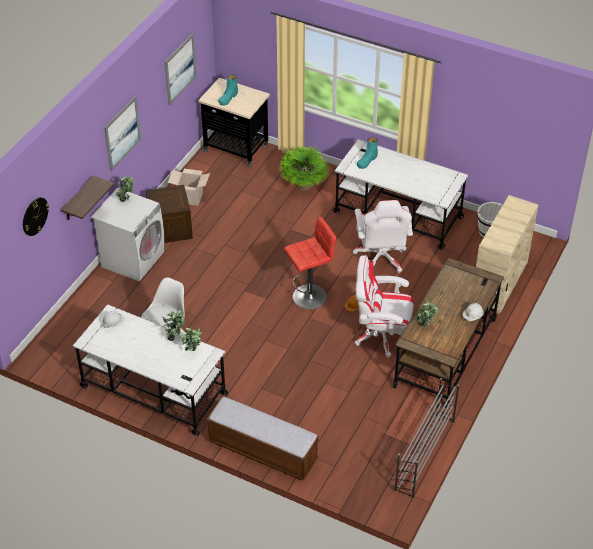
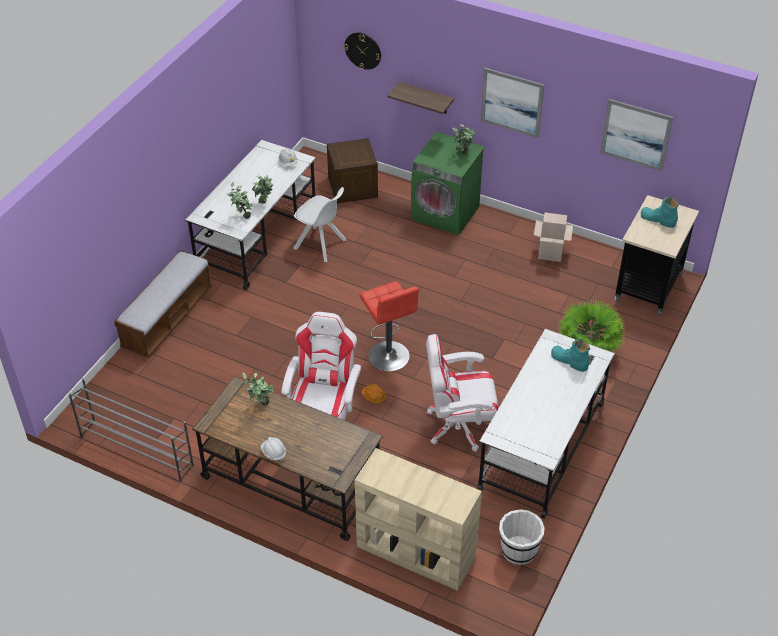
camera: 90 degrees right, 0 degrees up
white washing machine [91,188,165,281] -> green washing machine [411,132,485,236]
crate [146,185,193,243] -> crate moved to [327,138,378,203]

